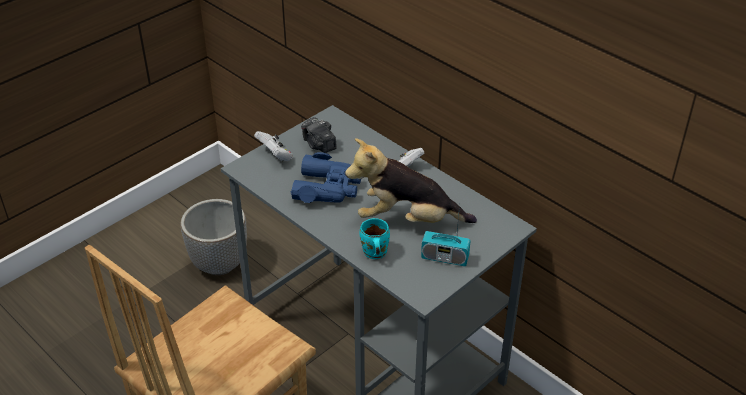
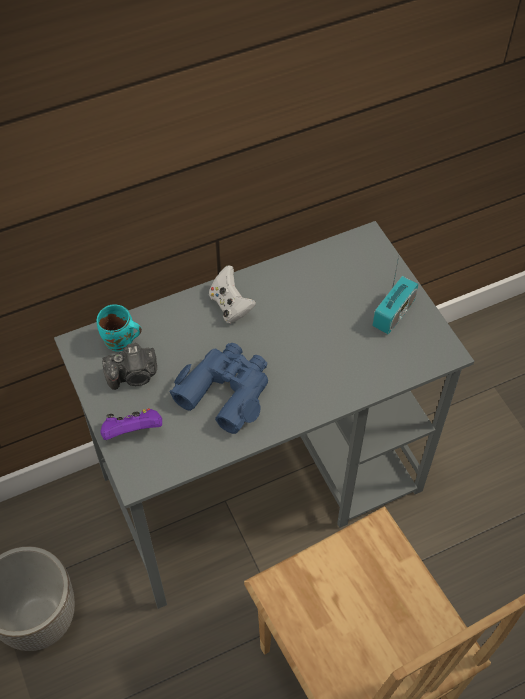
camera: 70 degrees left, 15 degrees up
white game controller [254,131,293,162] -> purple game controller [101,408,162,440]
plush toy [345,138,477,223] -> none
turquoise mug [360,218,390,259] -> turquoise mug moved to [97,304,142,352]

